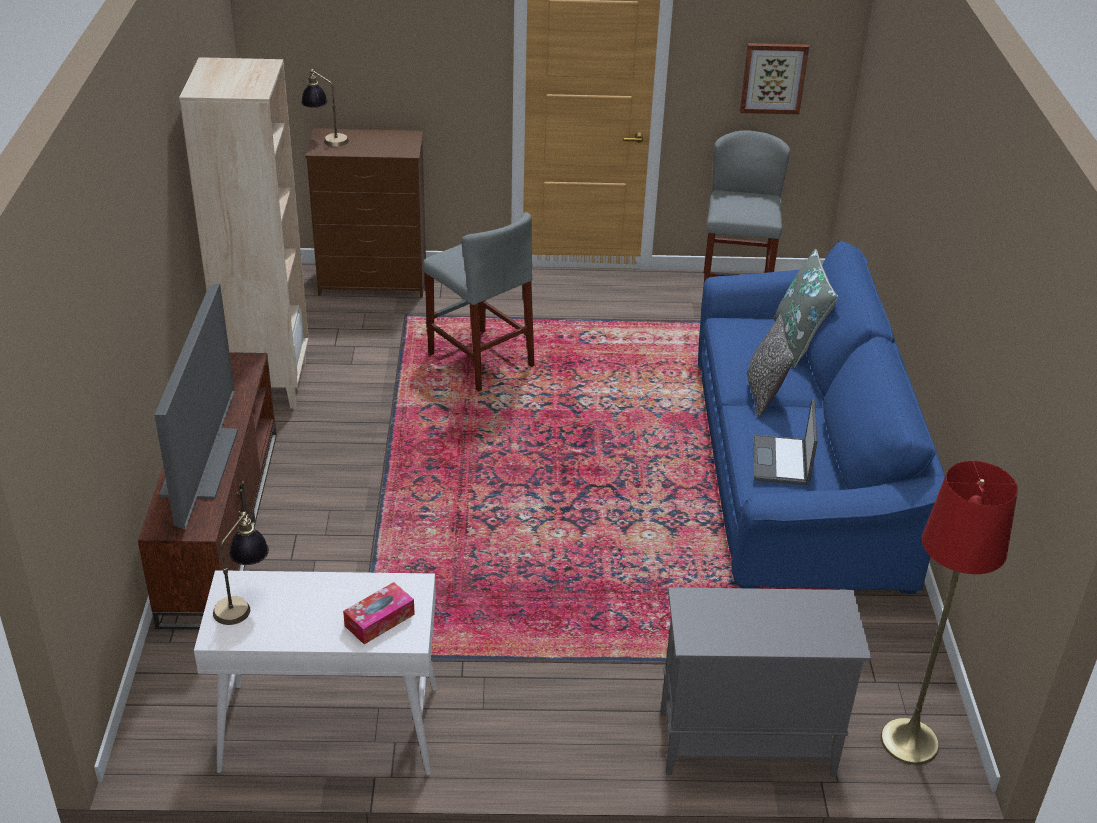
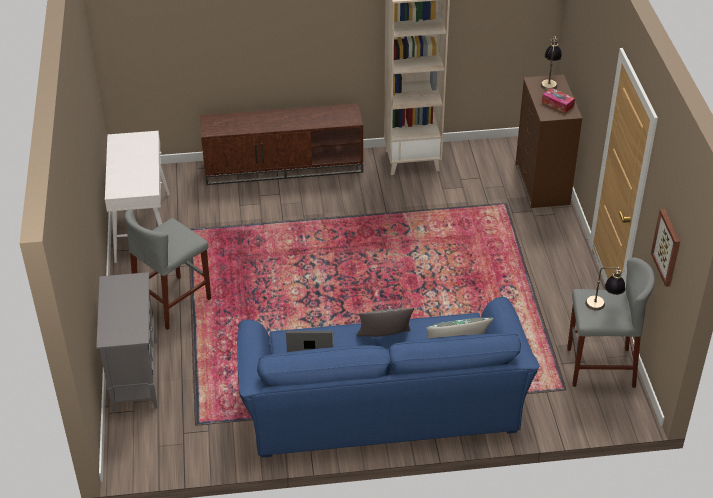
camera: 85 degrees right, 5 degrees up
television [155,283,238,530] -> none
table lamp [213,511,269,625] -> table lamp moved to [585,265,625,311]
tissue box [343,582,415,644] -> tissue box moved to [542,88,575,113]
grey stool [423,212,534,391] -> grey stool moved to [125,209,211,330]
red floor lamp [881,461,1018,765] -> none

